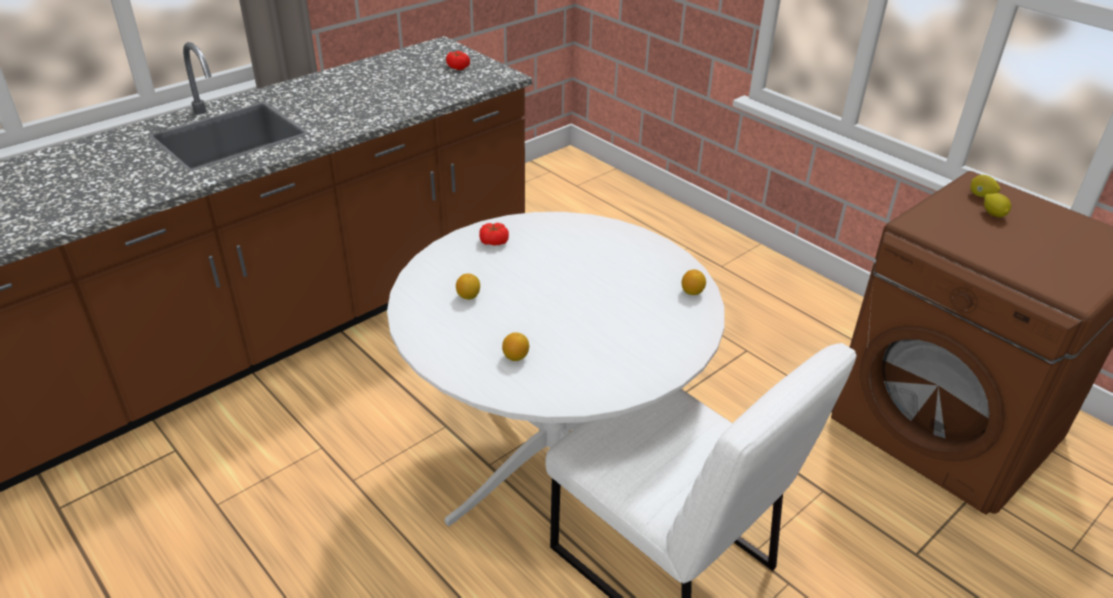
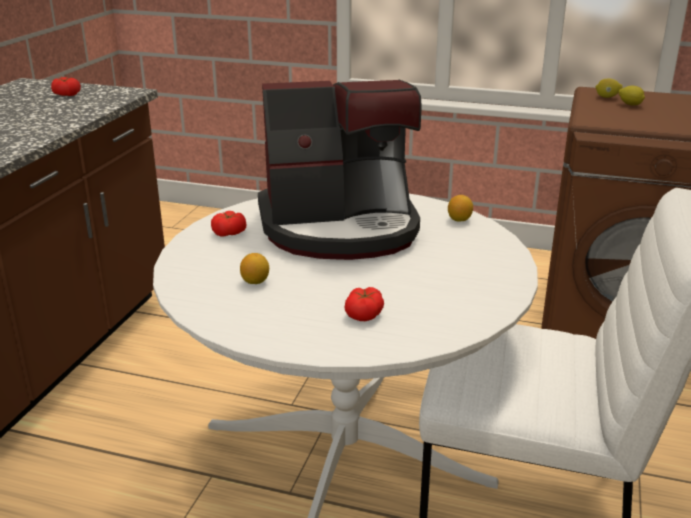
camera: 30 degrees left, 10 degrees down
lemon [502,332,529,361] -> tomato [344,287,384,321]
none -> coffee machine [258,80,422,260]

